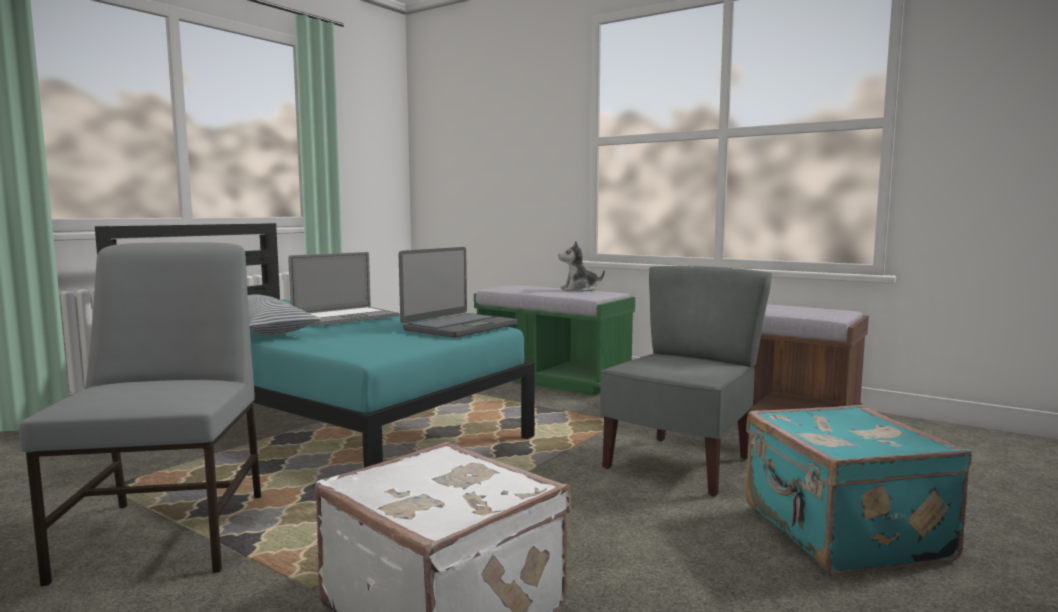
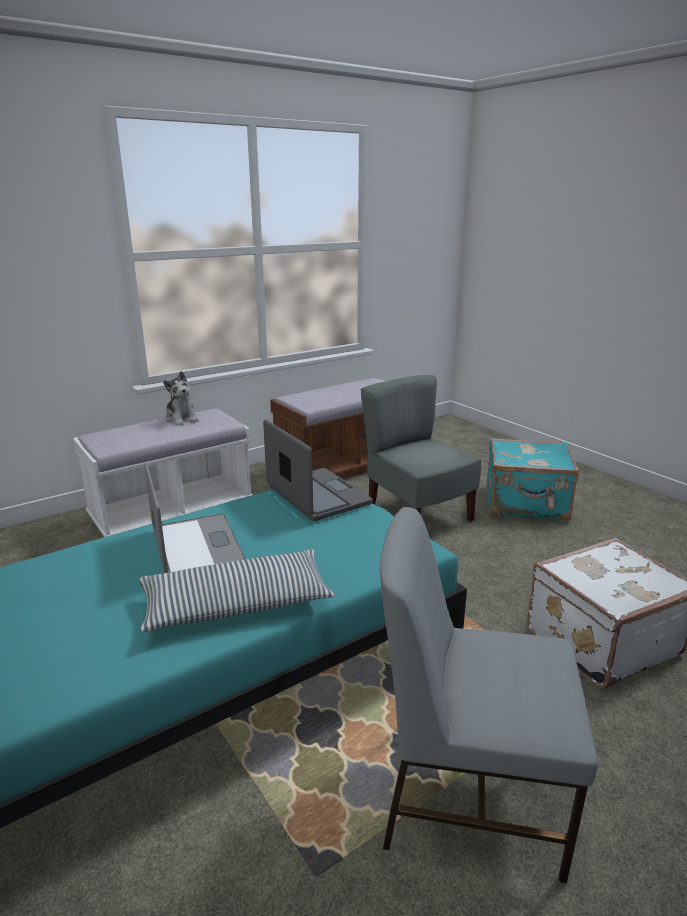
camera: 70 degrees left, 15 degrees up
green bench [474,285,635,396] -> white bench [73,409,253,537]
plush toy [558,241,605,292] -> plush toy turned 45 degrees counterclockwise [163,371,199,425]

